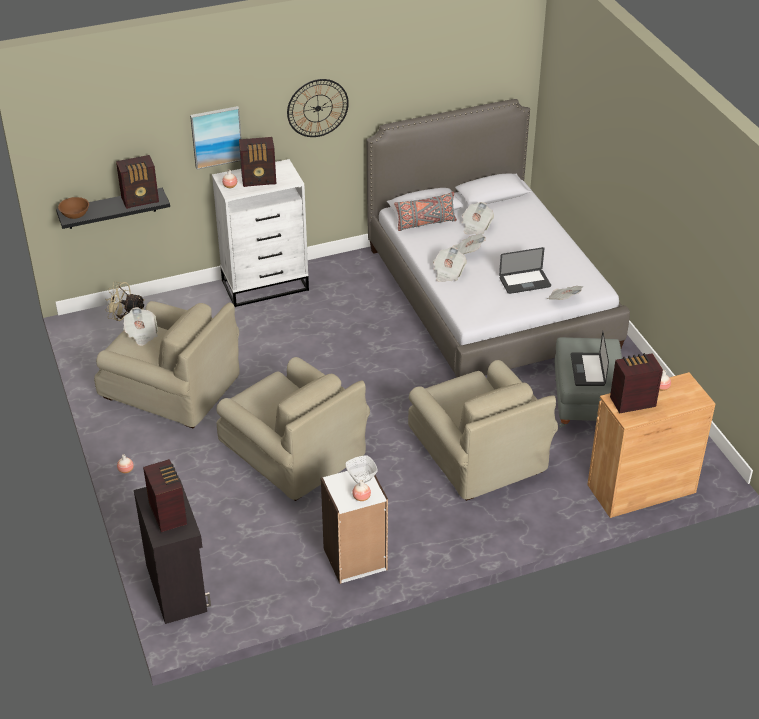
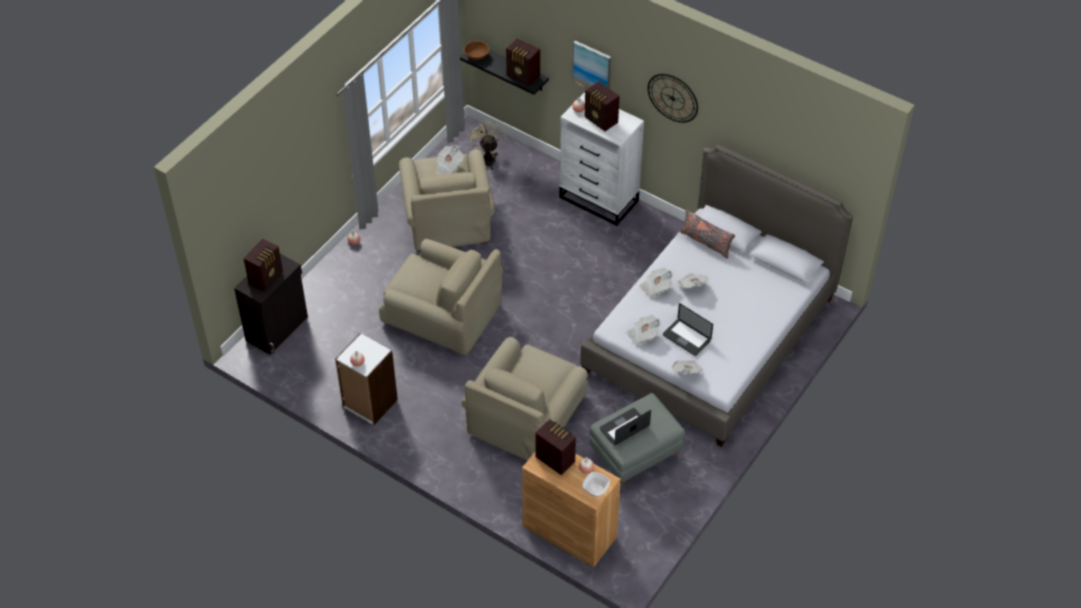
camera: 55 degrees right, 10 degrees up
beige armchair [217,357,370,501] -> beige armchair turned 75 degrees counterclockwise [379,239,503,355]
bowl [345,455,378,484] -> bowl moved to [582,472,610,497]
newspaper [462,202,494,235] -> newspaper moved to [627,315,661,345]

